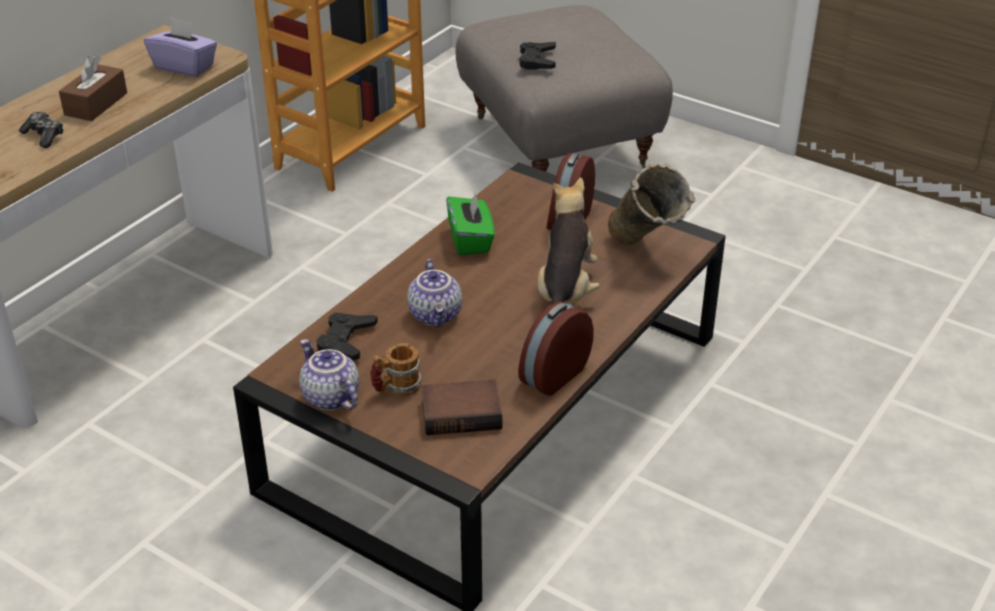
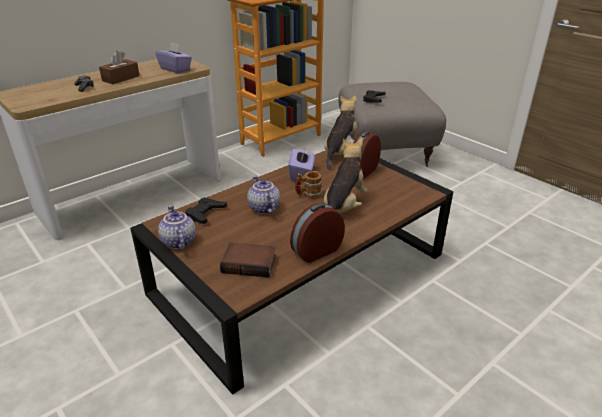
camera: 15 degrees right, 5 degrees down
mug [370,343,421,396] -> mug moved to [295,171,322,199]
teapot [407,259,462,327] -> teapot turned 150 degrees clockwise [247,176,280,214]
green tissue box [446,192,495,255] -> purple tissue box [288,146,314,181]
beige vase [608,163,695,245] -> none
none -> plush toy [324,95,357,170]

